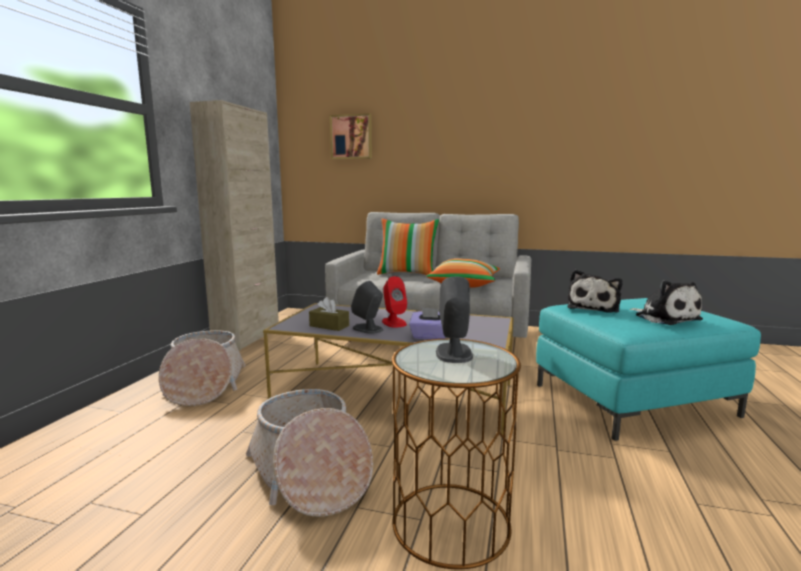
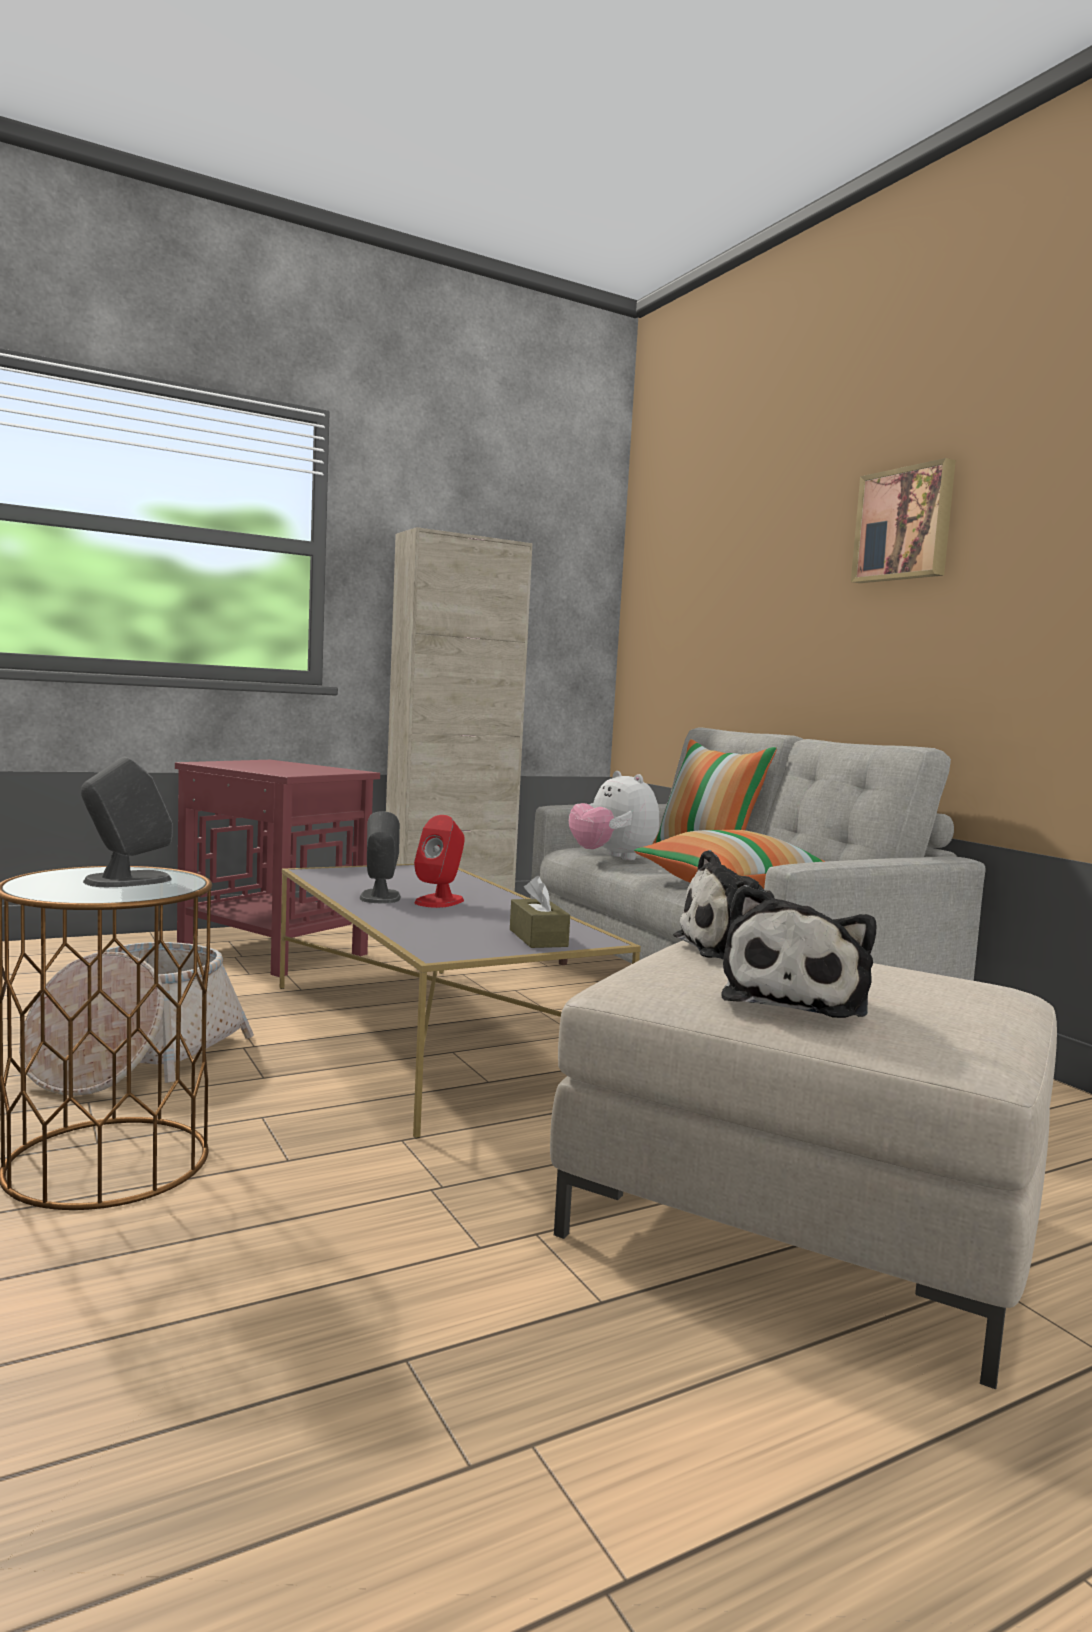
camera: 45 degrees right, 5 degrees down
basket [159,330,246,406] -> red side table [175,760,380,977]
brown tissue box [309,297,349,331] -> brown tissue box moved to [510,876,570,948]
picture [330,113,372,159] -> picture moved to [851,458,956,583]
purple tissue box [409,307,446,339] -> none
turquoise ottoman [536,298,761,441] -> beige ottoman [550,940,1057,1389]
none -> plush toy [569,771,659,860]

